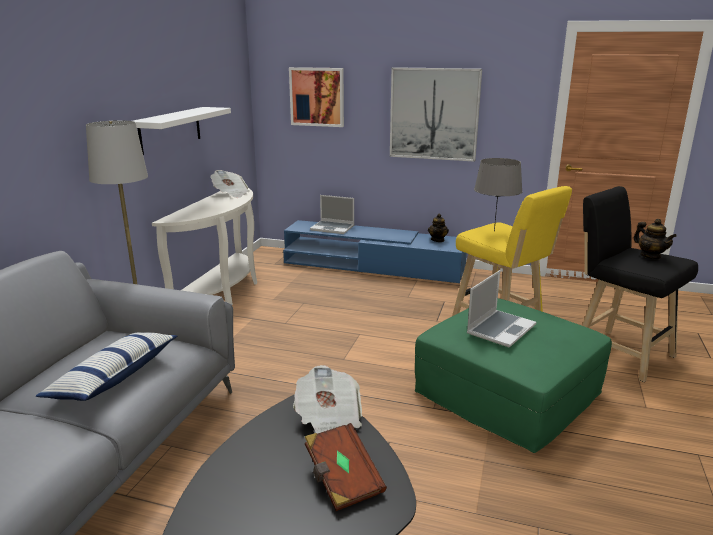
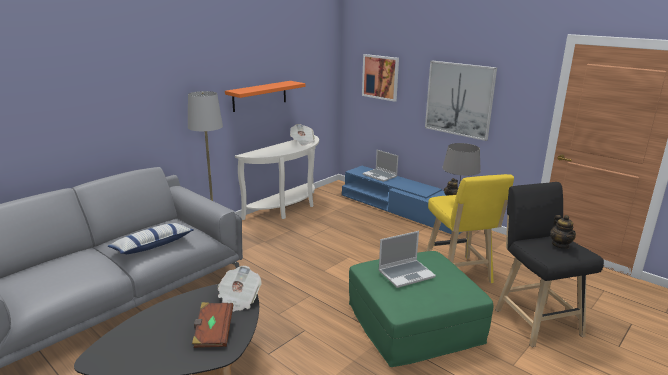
camera: 25 degrees right, 0 degrees up
white shelf [133,107,231,155] -> orange shelf [225,81,306,112]

